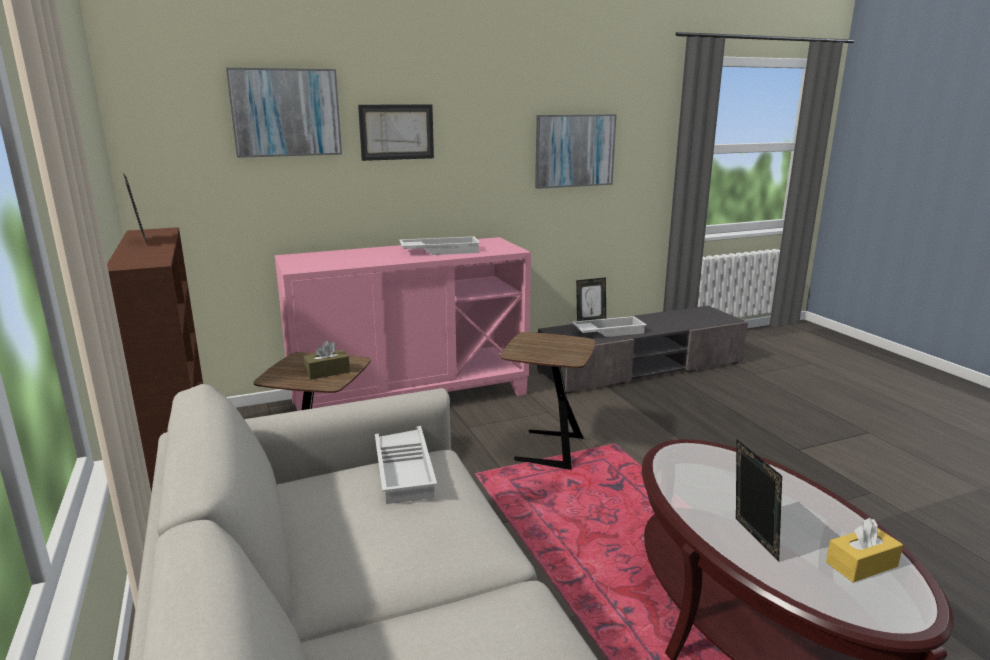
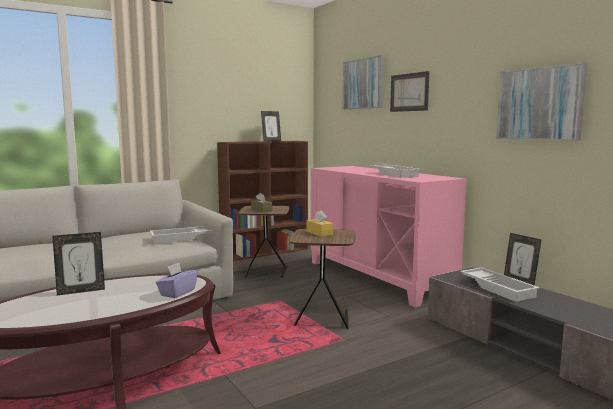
camera: 80 degrees right, 10 degrees down
yellow tissue box [826,518,903,582] -> yellow tissue box moved to [306,210,333,236]
none -> purple tissue box [156,262,198,298]

